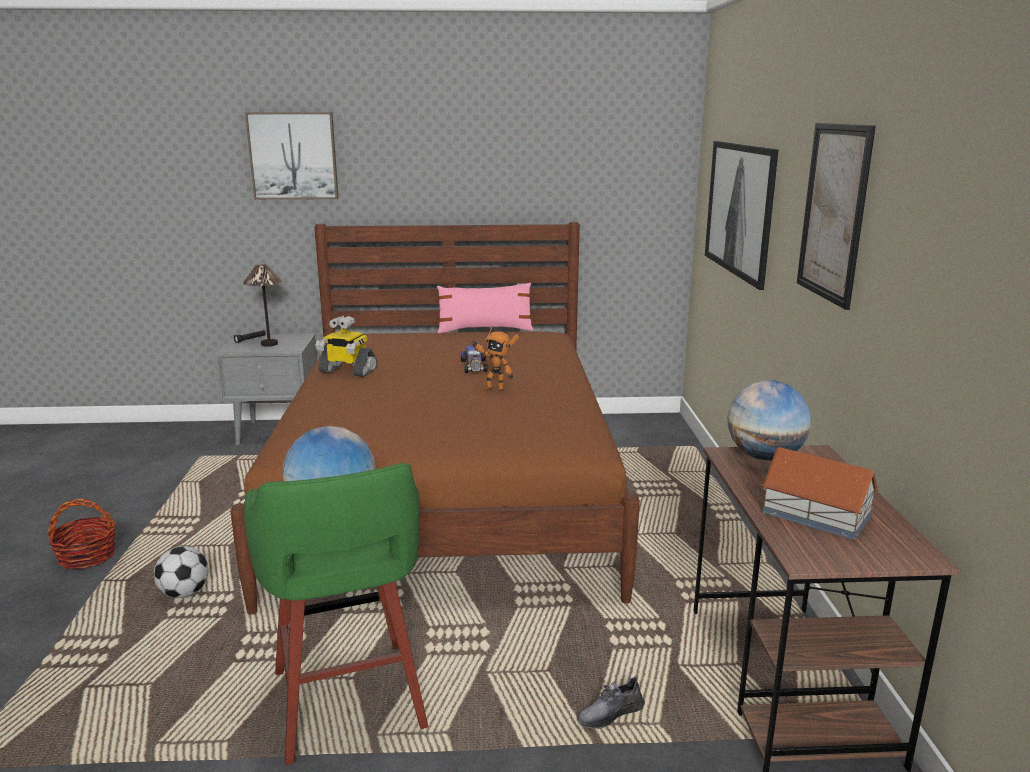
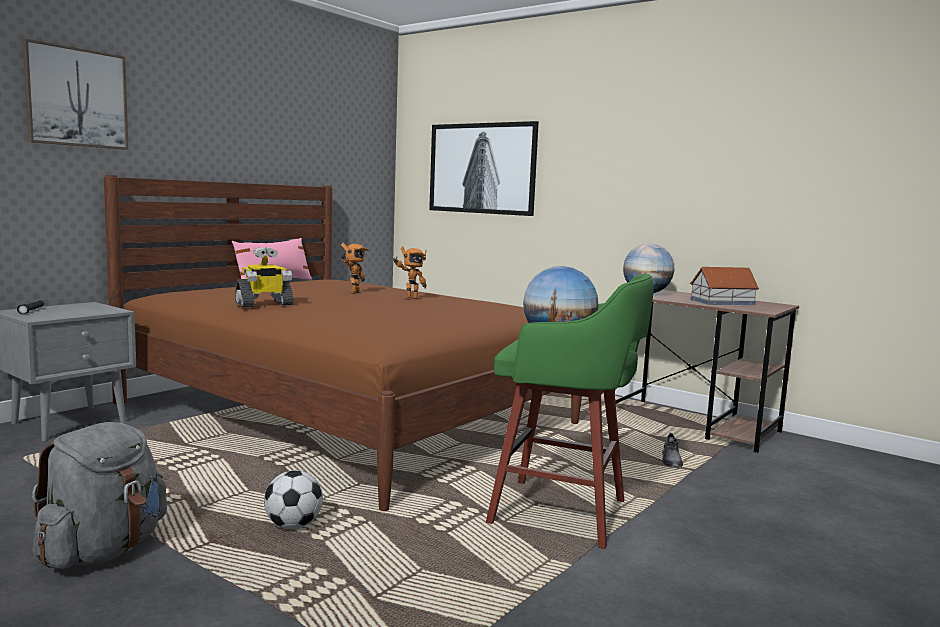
camera: 50 degrees left, 10 degrees down
basket [46,499,116,569] -> grey backpack [32,422,167,569]
table lamp [243,264,282,347] -> none
toy car [461,346,488,373] -> toy robot [341,243,369,294]
picture [797,123,876,310] -> none

